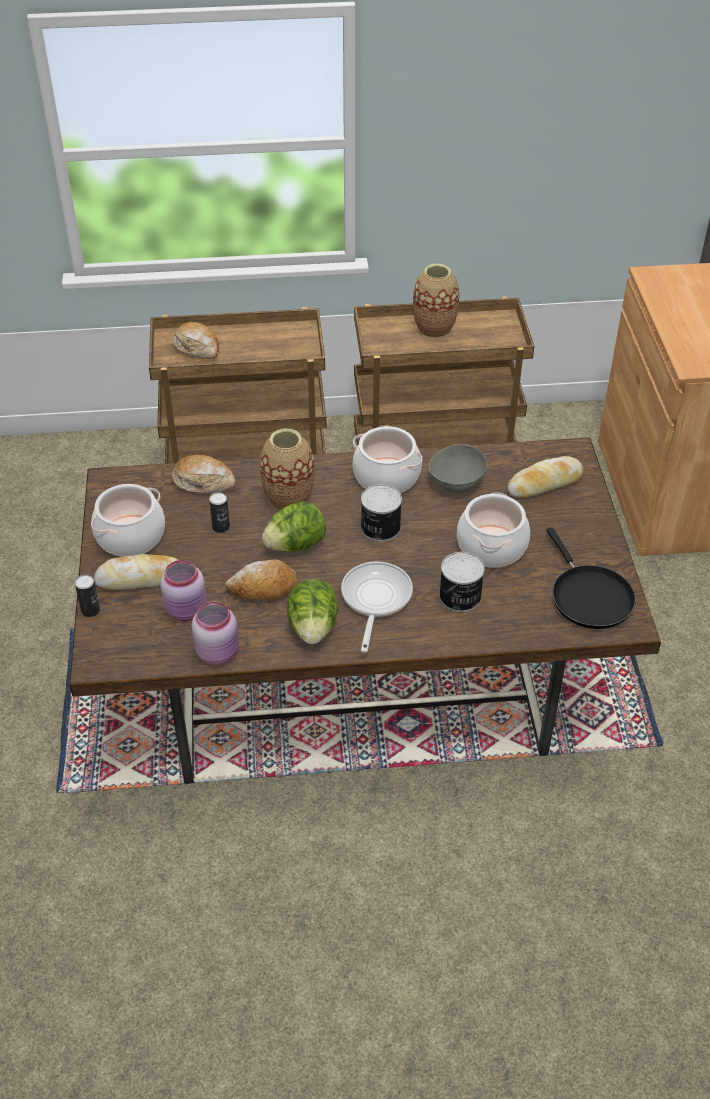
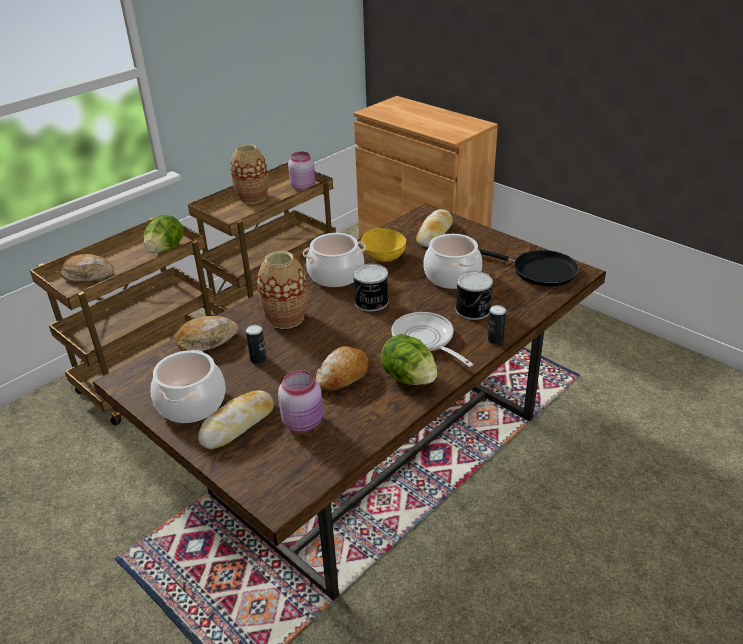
camera: 40 degrees left, 10 degrees down
can [75,575,100,617] -> can moved to [487,305,506,344]
pink jar [191,602,239,665] -> pink jar moved to [288,152,315,191]
lettuce [262,502,326,552] -> lettuce moved to [144,215,184,253]
grey bowl [429,444,487,493] -> yellow bowl [361,228,406,262]

